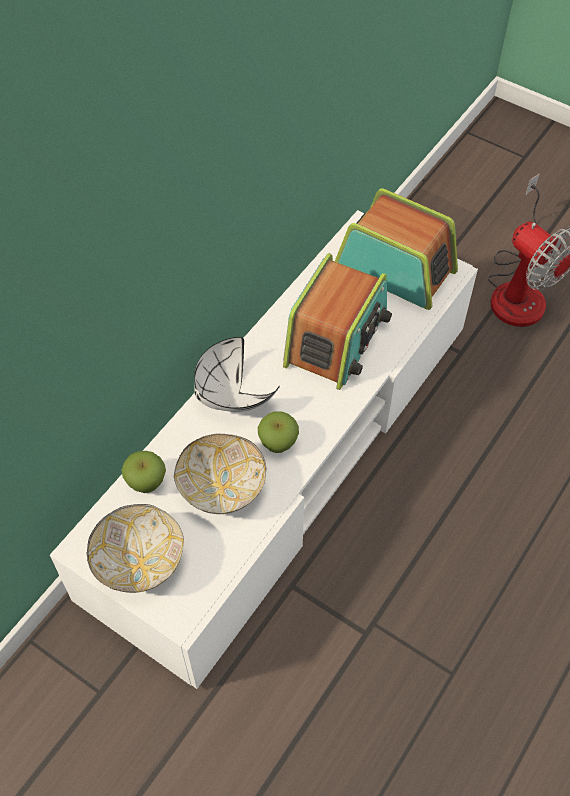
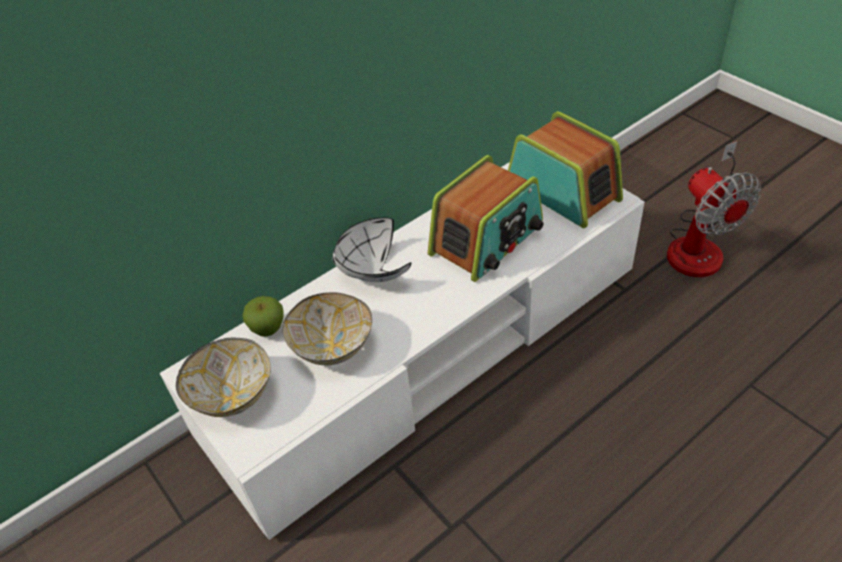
camera: 20 degrees right, 10 degrees down
apple [258,411,299,453] -> none

